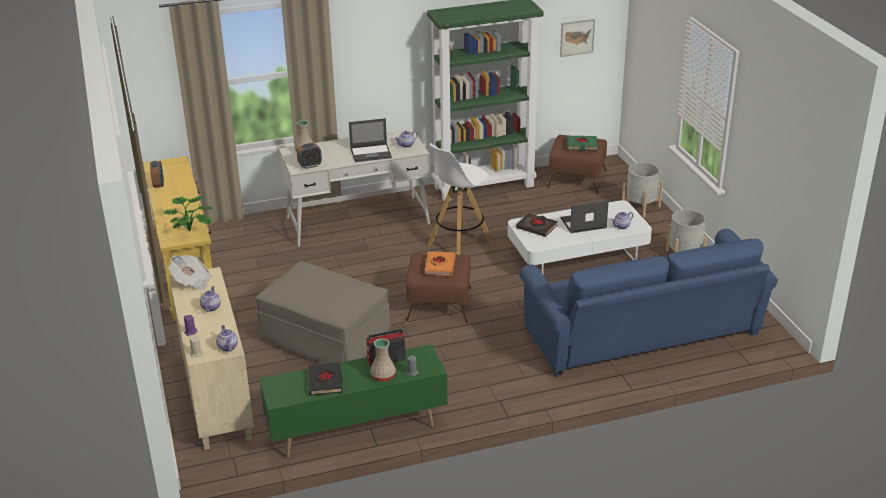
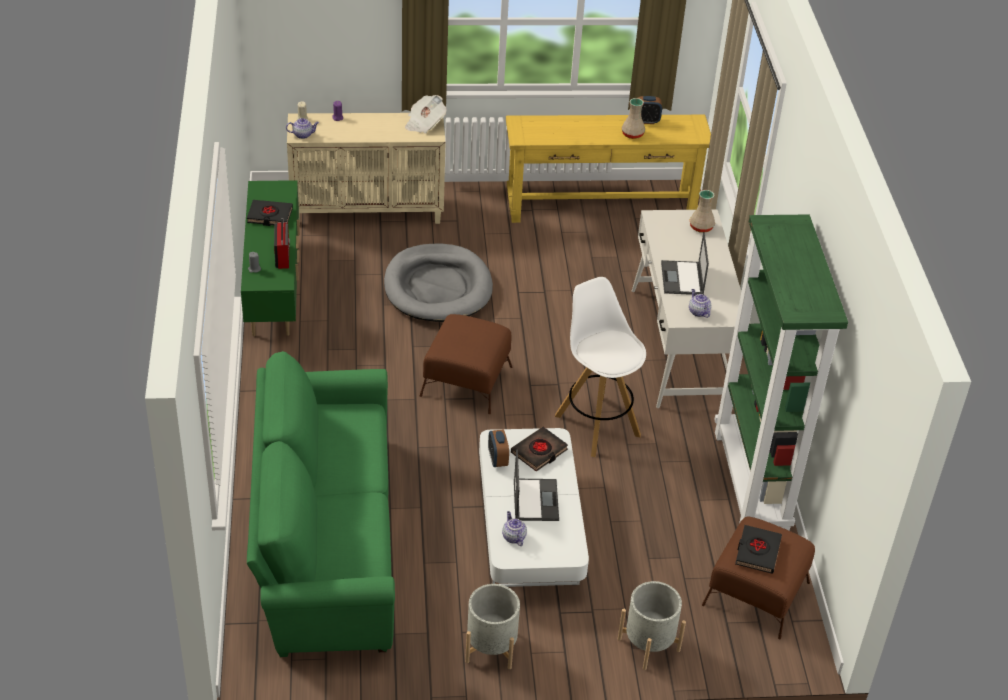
camera: 100 degrees right, 10 degrees up
potted plant [164,196,212,231] -> none
teapot [200,286,221,312] -> none
beige ottoman [256,261,391,364] -> grey dog bed [384,244,493,322]
alarm clock [297,143,322,169] -> alarm clock moved to [488,429,509,467]
beige vase [370,339,396,382] -> beige vase moved to [622,98,645,139]
orange book [424,251,456,276] -> none
blue sofa [519,229,778,377] -> green sofa [247,351,395,657]
picture [560,19,595,57] -> none
green book [567,136,598,151] -> black book [735,525,782,574]

